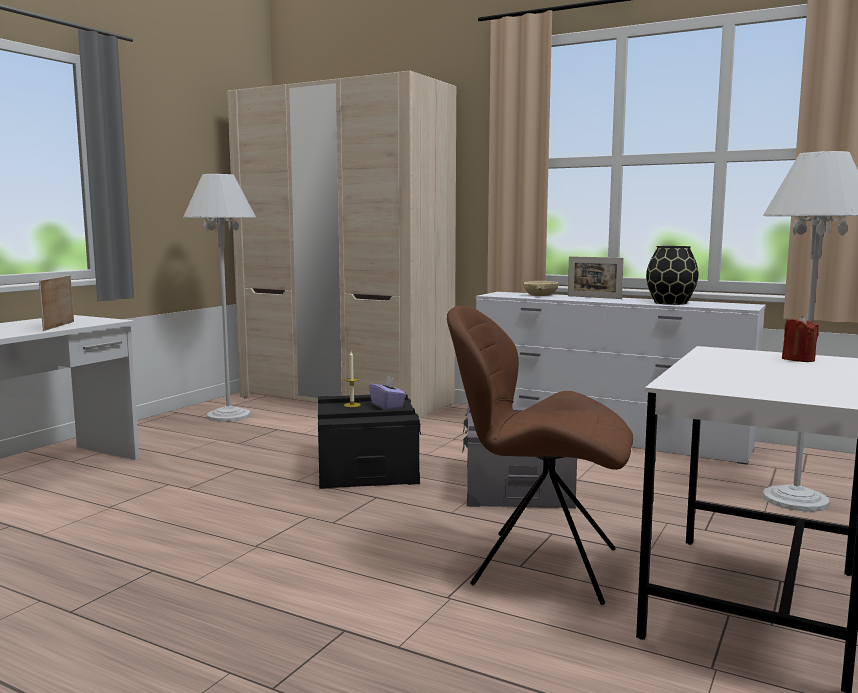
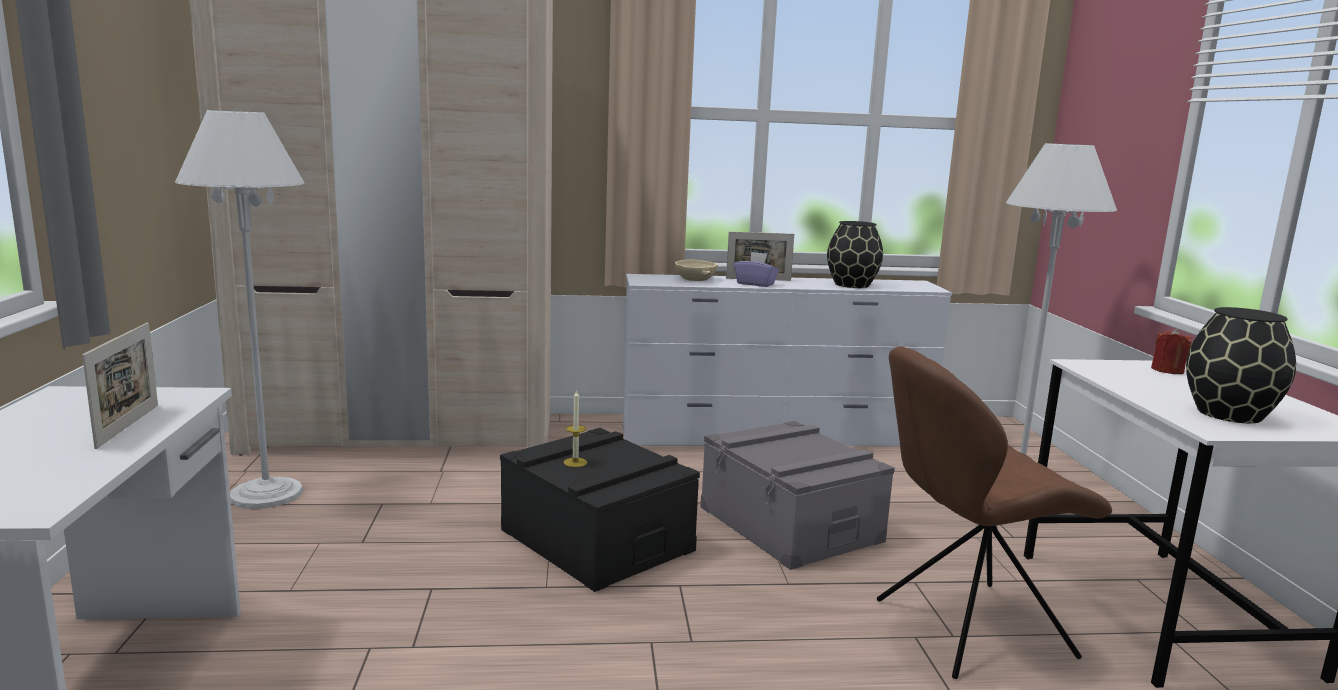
camera: 35 degrees left, 5 degrees up
picture frame [39,275,74,331] -> picture frame turned 150 degrees counterclockwise [82,323,158,449]
purple tissue box [369,376,406,409] -> purple tissue box moved to [734,252,779,287]
none -> black vase [1186,307,1296,423]

